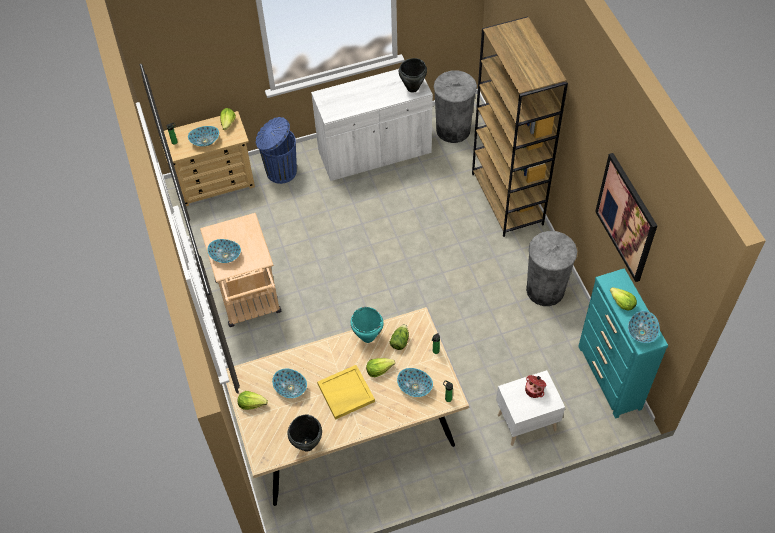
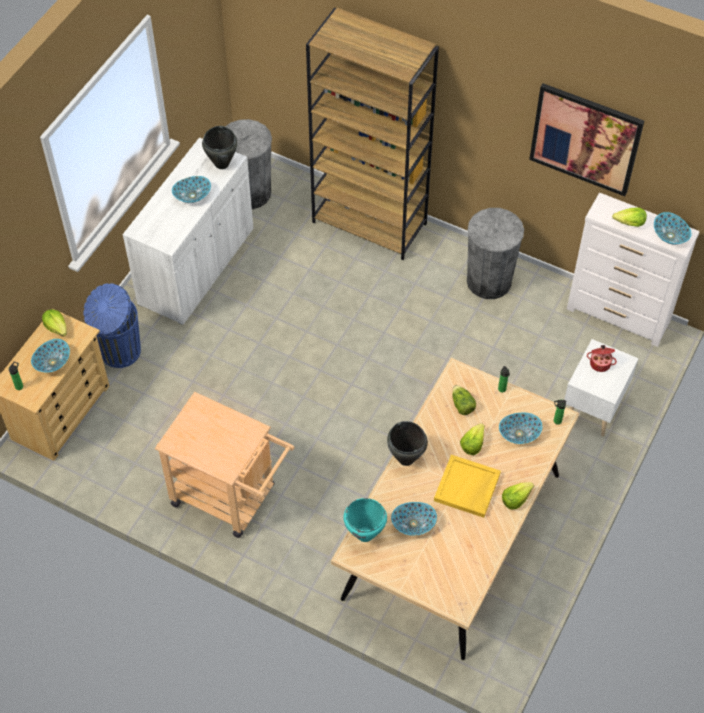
camera: 45 degrees left, 0 degrees up
bowl [207,239,241,263] -> bowl moved to [172,176,211,203]
lettuce [237,391,268,410] -> lettuce moved to [502,482,534,510]
black cooking pot [287,415,322,452] -> black cooking pot moved to [387,421,428,466]
turquoise cooking pot [351,307,384,343] -> turquoise cooking pot moved to [343,498,387,542]
turquoise dresser [578,268,668,419] -> white dresser [567,193,699,347]

